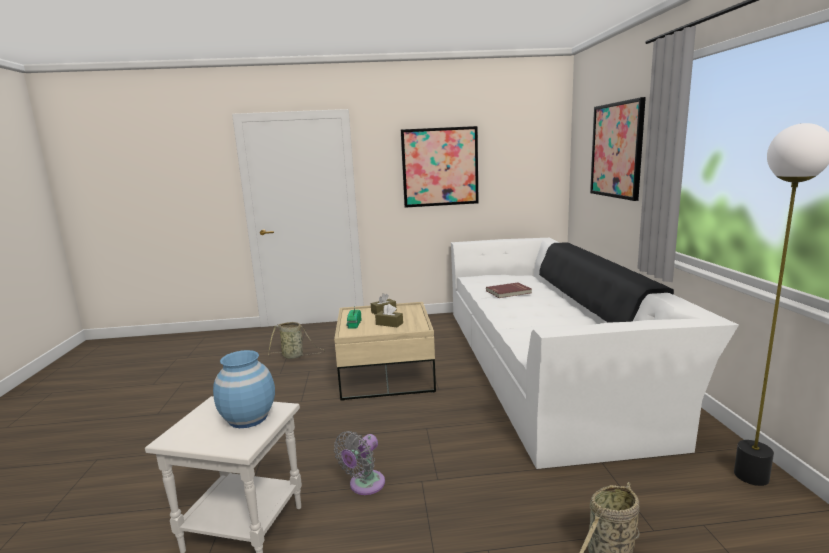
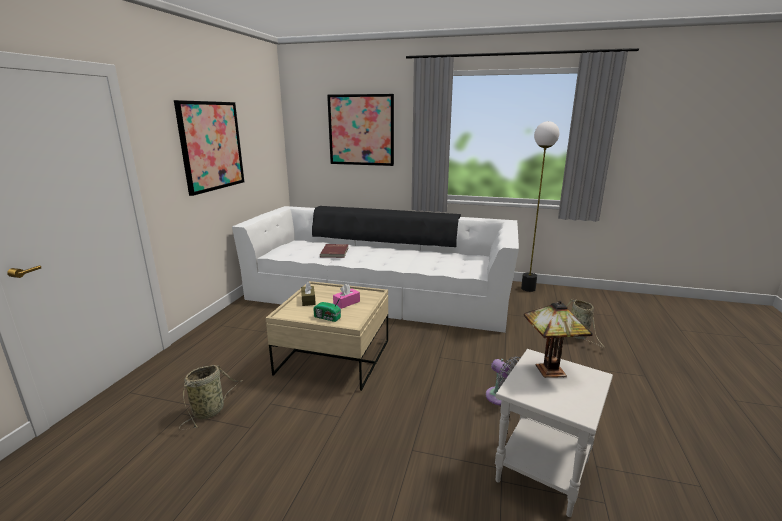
camera: 70 degrees left, 5 degrees up
blue vase [213,350,275,428] -> table lamp [524,301,593,378]
brown tissue box [375,304,403,327] -> pink tissue box [333,284,360,309]

